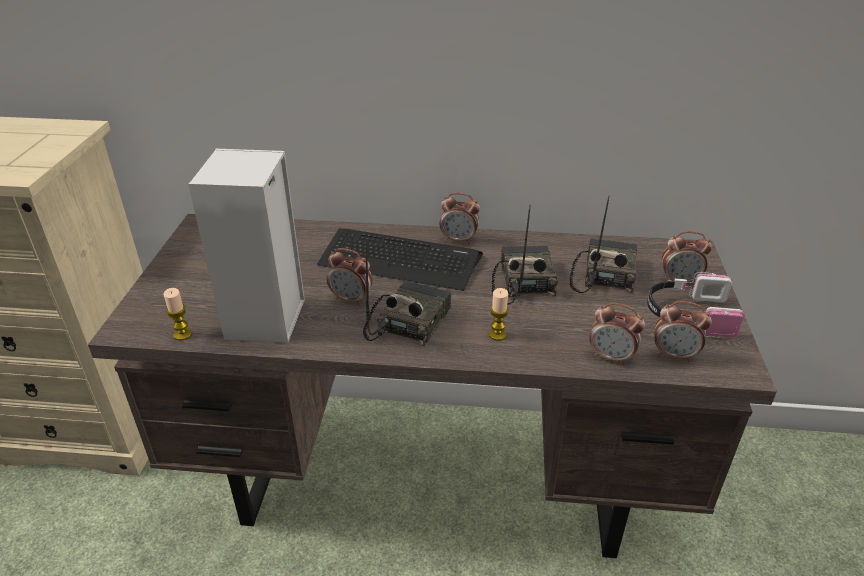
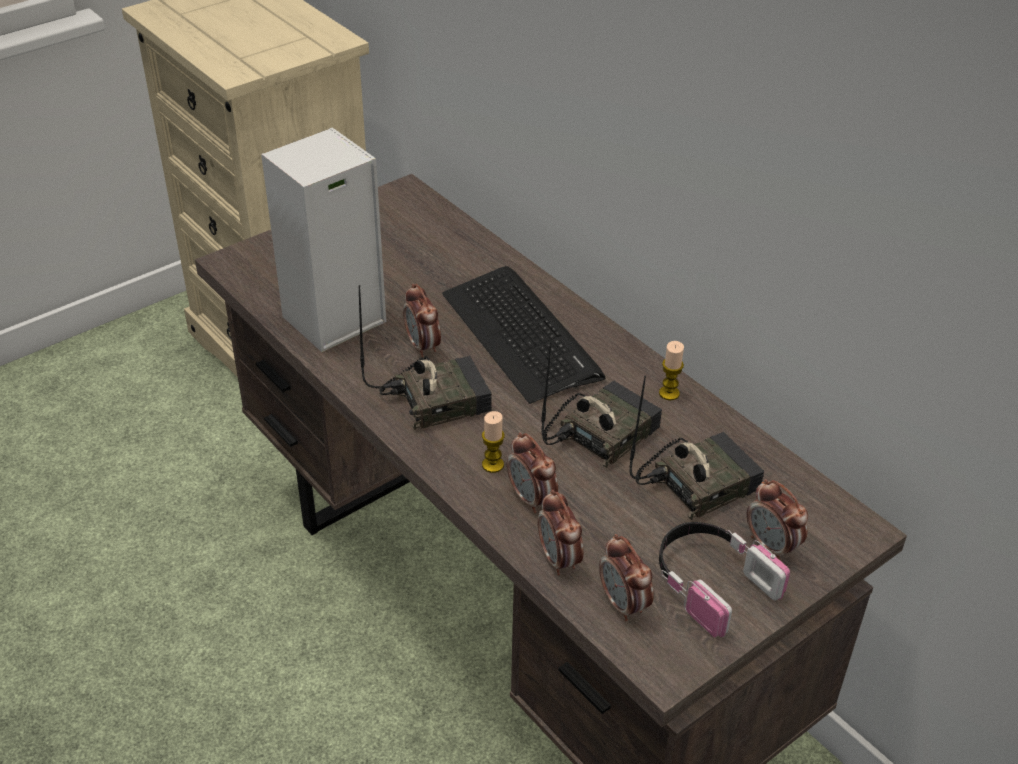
camera: 45 degrees right, 5 degrees up
candle [164,288,192,340] -> candle moved to [659,341,684,400]
alarm clock [440,192,480,244] -> alarm clock moved to [507,432,558,513]

